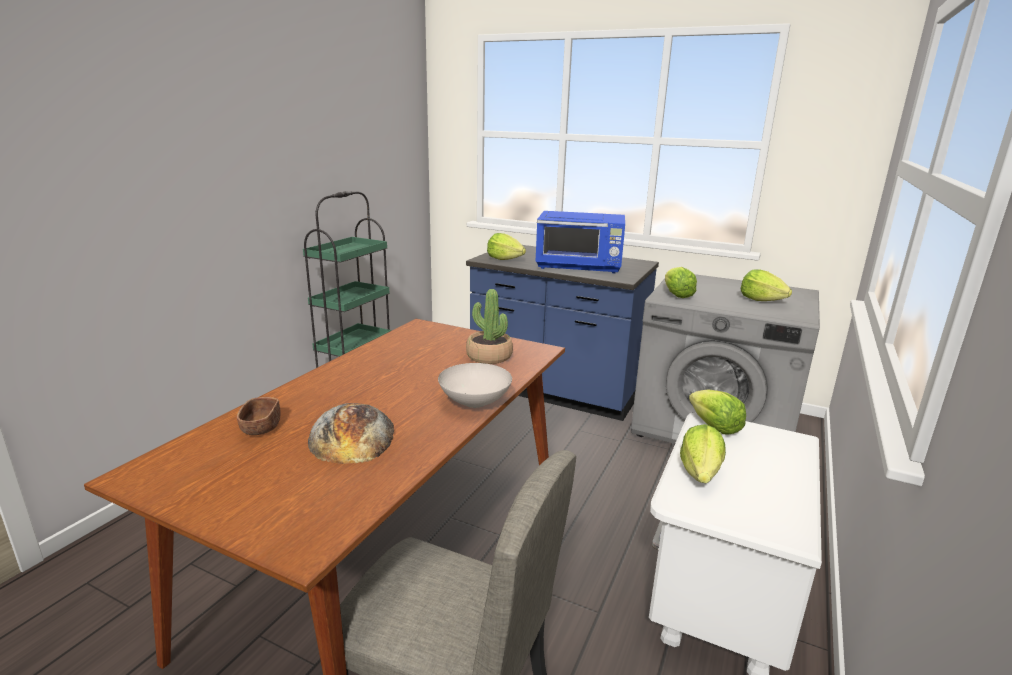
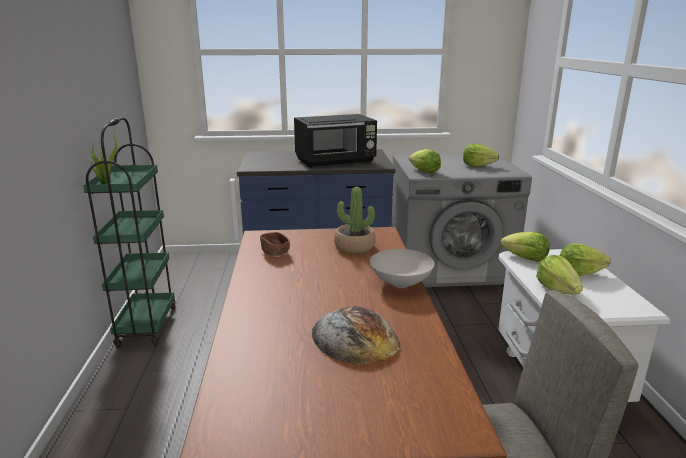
camera: 30 degrees left, 0 degrees up
brown bowl [237,397,280,435] -> brown bowl moved to [260,232,290,256]
lettuce [487,233,526,260] -> lettuce moved to [560,243,611,276]
blue microwave [535,211,625,273] -> black microwave [294,114,377,168]
none -> potted plant [86,127,118,184]

